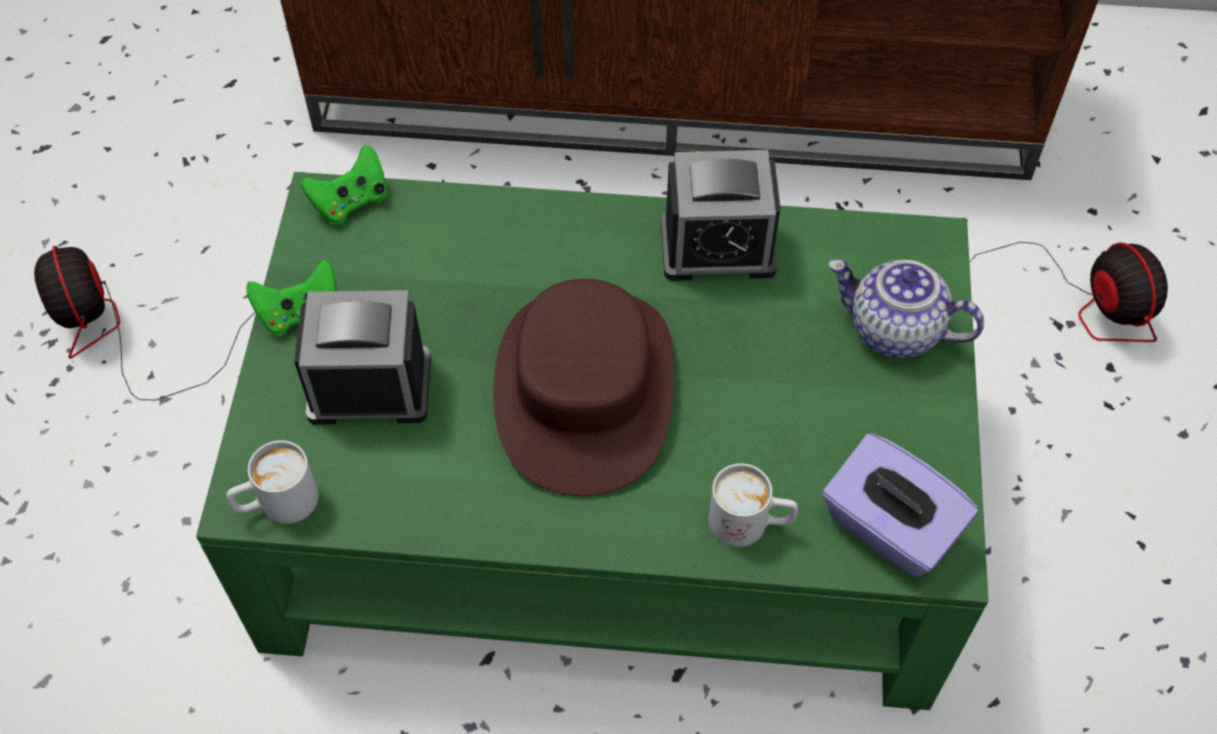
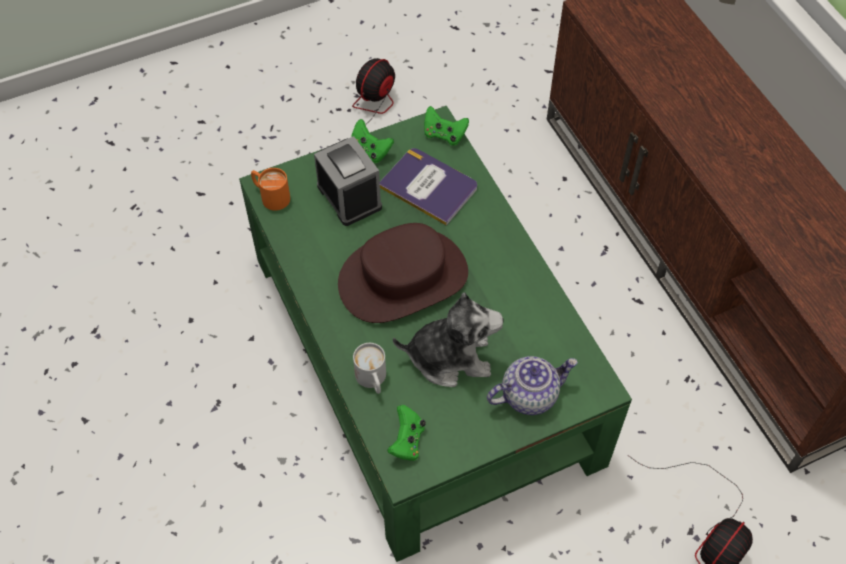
camera: 60 degrees right, 0 degrees up
white mug [226,440,319,524] -> orange mug [251,168,290,211]
alarm clock [661,150,781,281] -> none
purple tissue box [822,433,978,578] -> green game controller [387,405,426,461]
teapot [828,259,984,358] -> teapot turned 75 degrees clockwise [487,356,578,415]
none -> book [380,148,477,226]
none -> plush toy [393,292,504,387]

